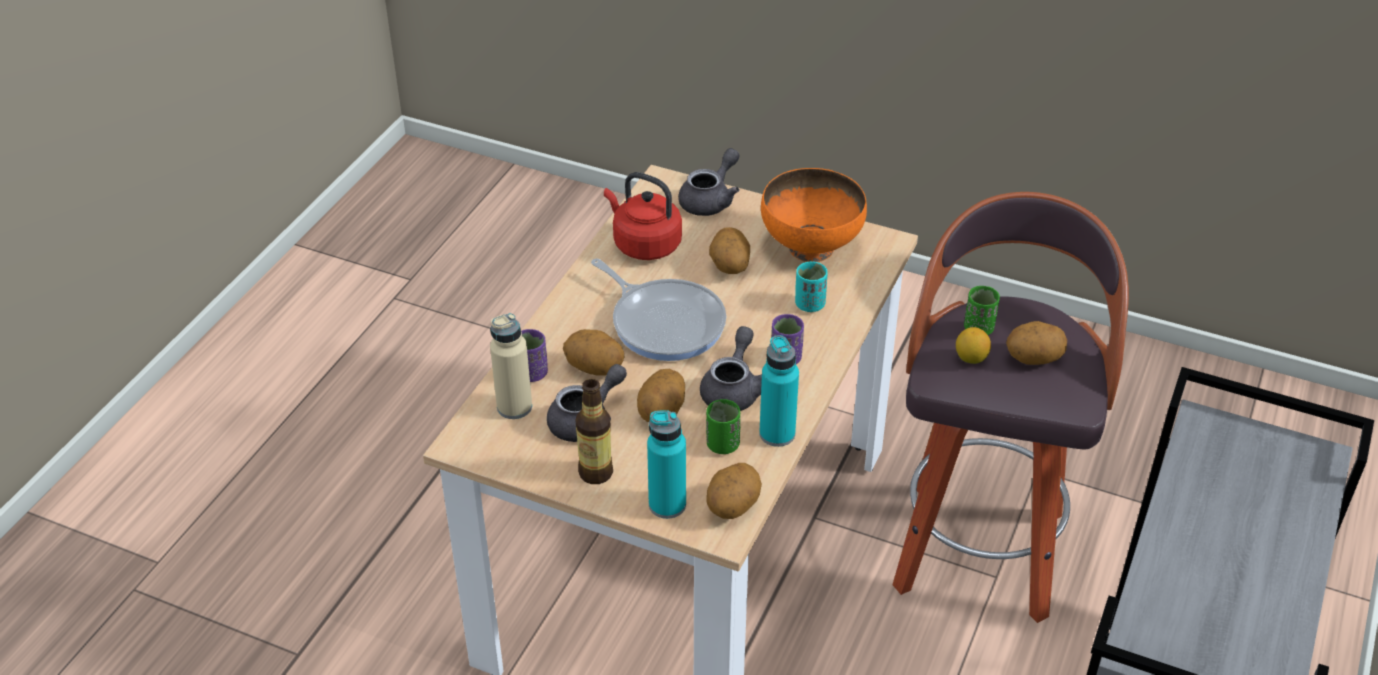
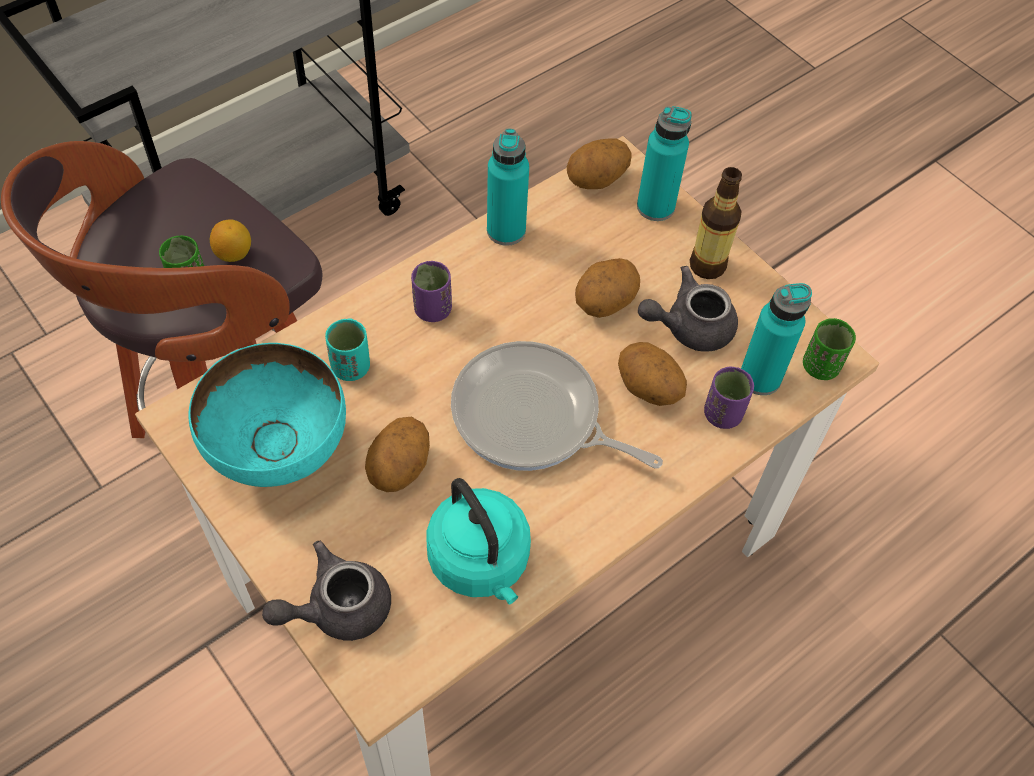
camera: 155 degrees left, 15 degrees up
beige bottle [490,313,532,419] -> turquoise bottle [741,283,812,395]
frying pan [591,258,726,361] -> frying pan turned 45 degrees counterclockwise [451,341,663,471]
red kettle [604,172,682,260] -> turquoise kettle [426,478,531,605]
grey teapot [700,326,762,411] -> none
green cup [706,399,740,454] -> green cup moved to [803,318,856,380]
orange bowl [761,168,867,262] -> turquoise bowl [188,343,346,487]
potato [1006,321,1067,365] -> none

